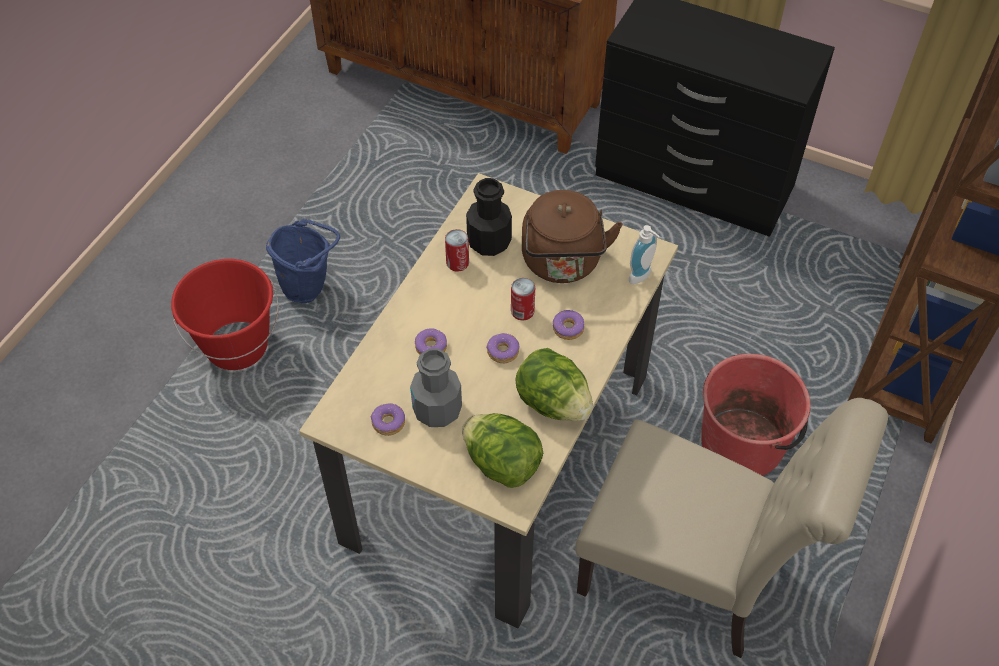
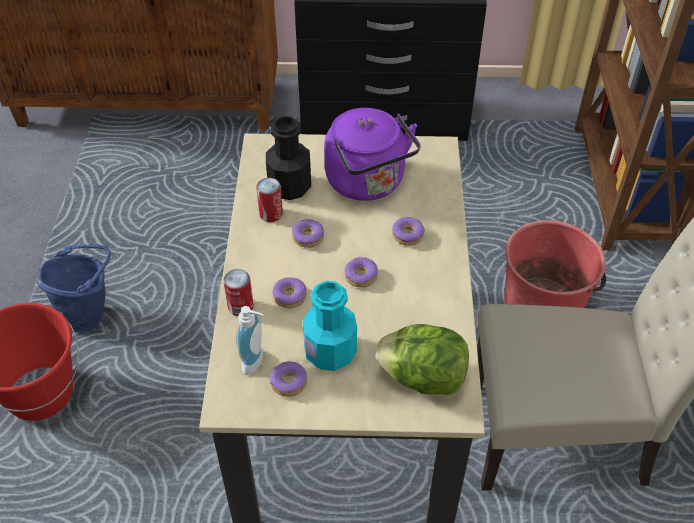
camera: 25 degrees left, 5 degrees down
grey bottle [410,348,462,427] -> turquoise bottle [303,281,357,371]
can [511,278,535,321] -> can moved to [223,269,254,316]
lettuce [515,348,593,421] -> none
brown kettle [522,190,623,283] -> purple kettle [324,108,420,201]
soap dispenser [629,225,660,284] -> soap dispenser moved to [236,306,263,375]
none -> donut [292,219,324,248]

